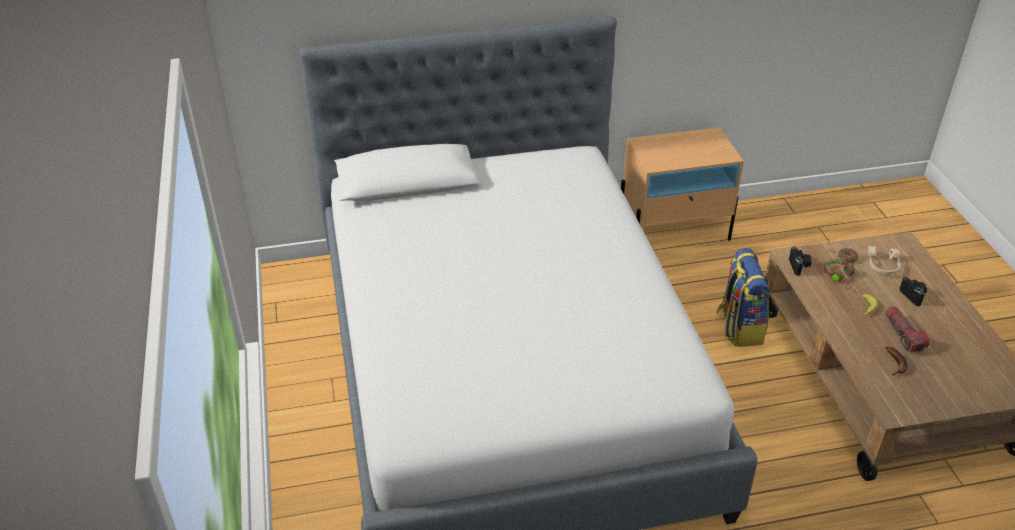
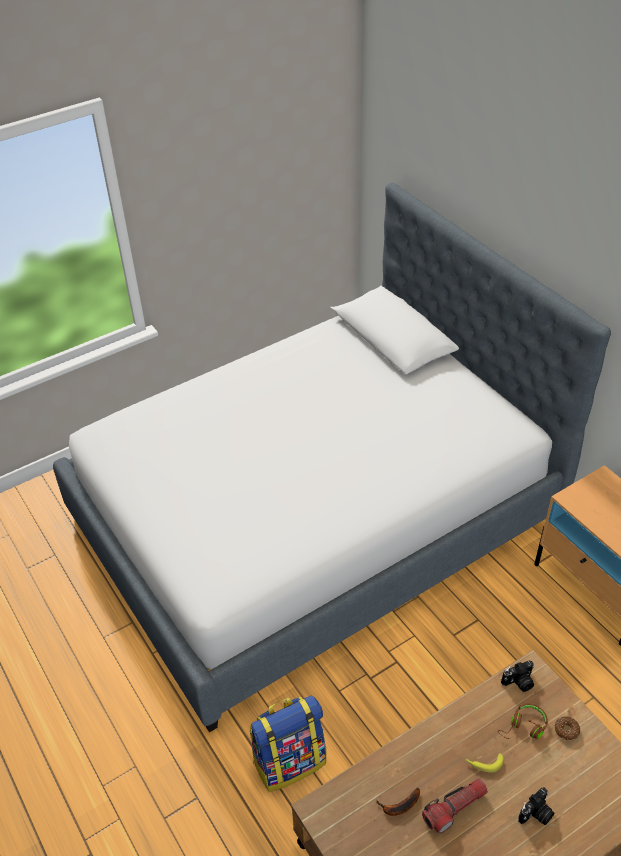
camera: 70 degrees right, 5 degrees up
backpack [716,248,770,347] -> backpack moved to [249,696,326,792]
beige headphones [868,246,901,274] -> none

